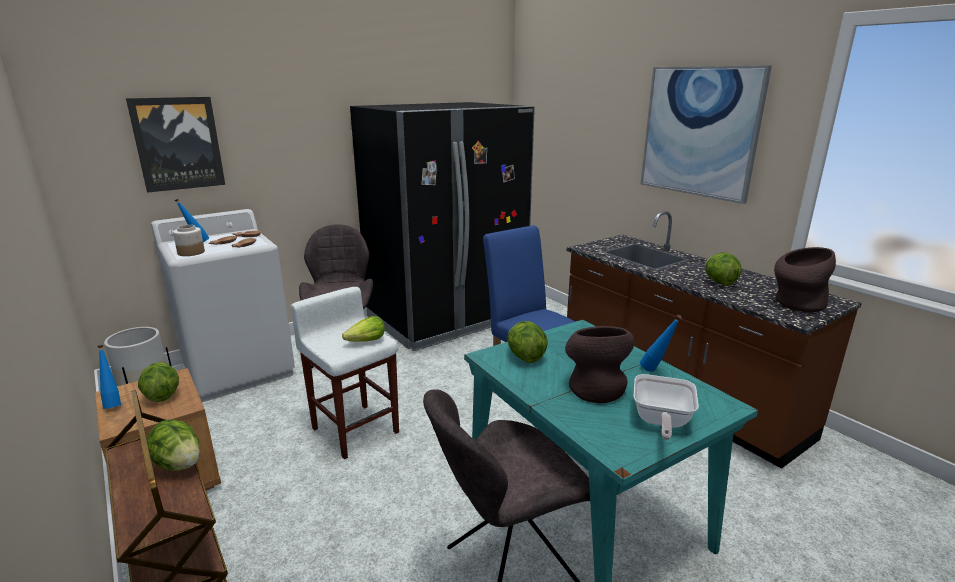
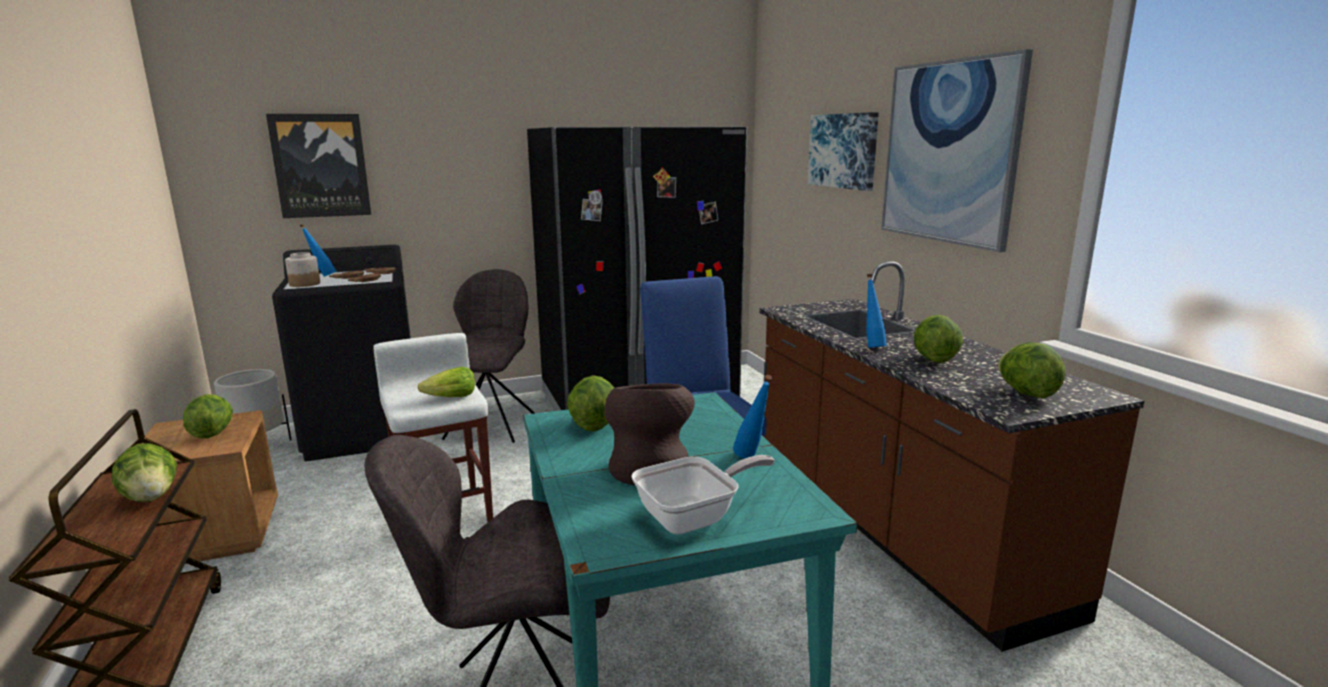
camera: 15 degrees right, 5 degrees down
blue bottle [98,345,121,409] -> blue bottle moved to [867,274,887,348]
white washing machine [151,209,295,402] -> black washing machine [272,245,411,461]
frying pan [634,374,699,440] -> frying pan turned 150 degrees counterclockwise [631,455,775,534]
brown vase [774,247,836,312] -> lettuce [998,342,1065,398]
none -> picture [808,112,879,191]

